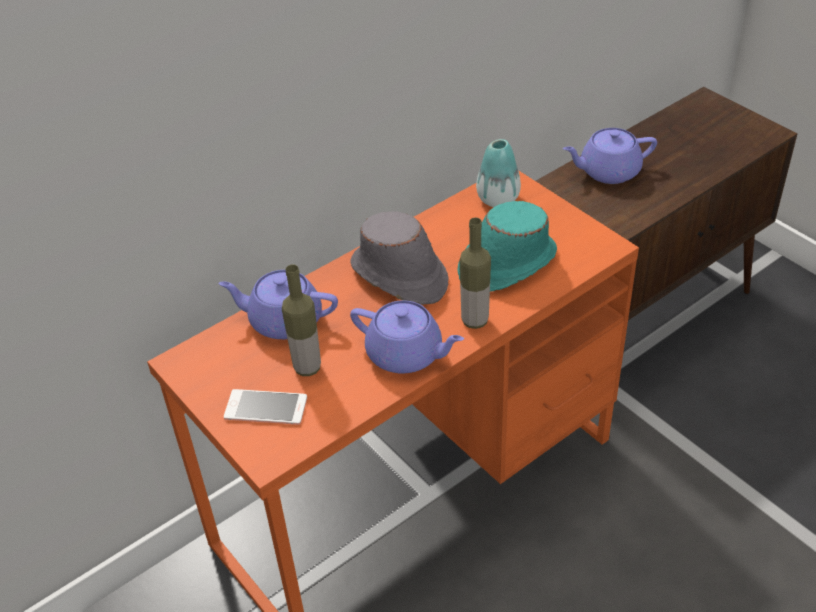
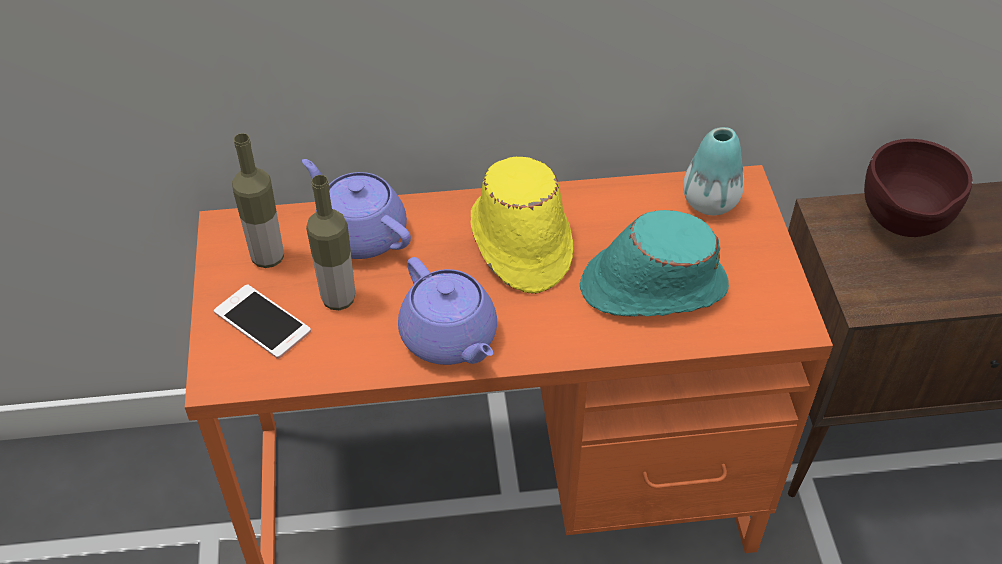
camera: 30 degrees right, 5 degrees up
grey hat [350,211,448,305] -> yellow hat [471,157,573,294]
bottle [460,218,491,329] -> bottle moved to [232,133,284,268]
purple teapot [563,128,657,184] -> brown bowl [864,139,973,237]

